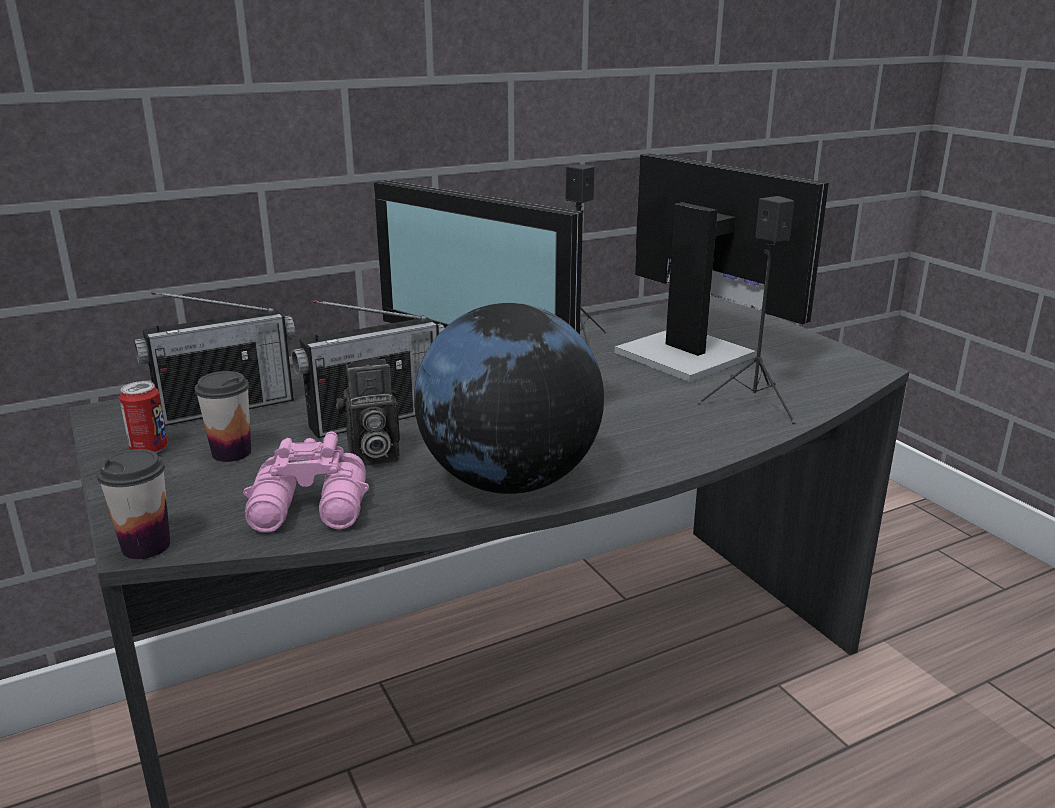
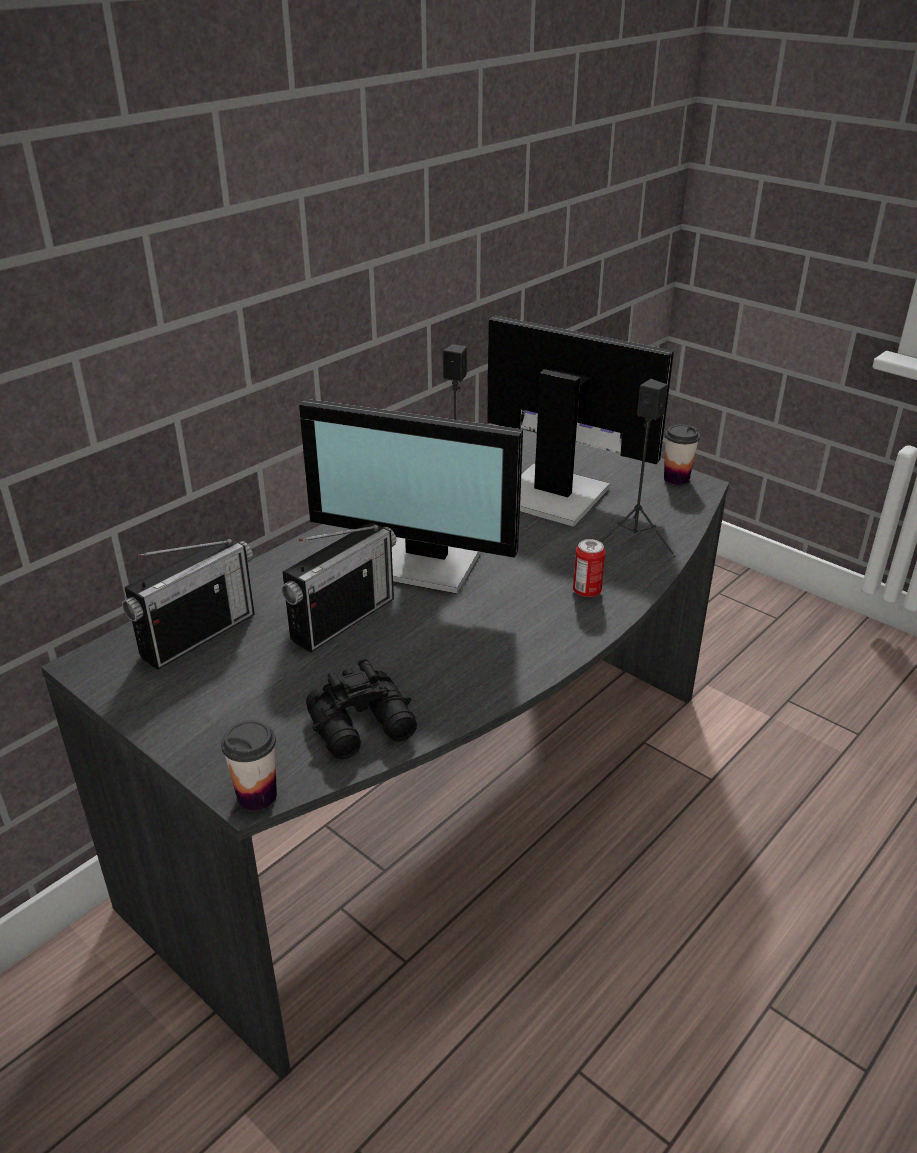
camera: 20 degrees left, 10 degrees up
can [119,381,168,453] -> can moved to [573,539,605,597]
cup [195,371,251,462] -> cup moved to [664,424,700,485]
pink binoculars [243,432,369,533] -> black binoculars [306,658,417,759]
camera [336,359,400,466] -> none
globe [414,303,604,494] -> none

